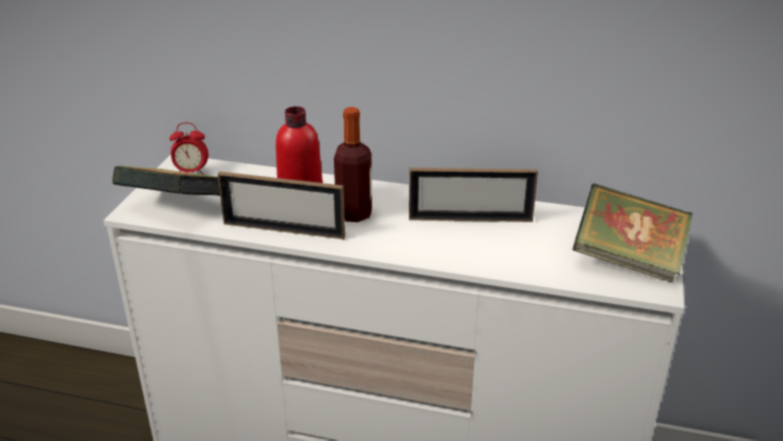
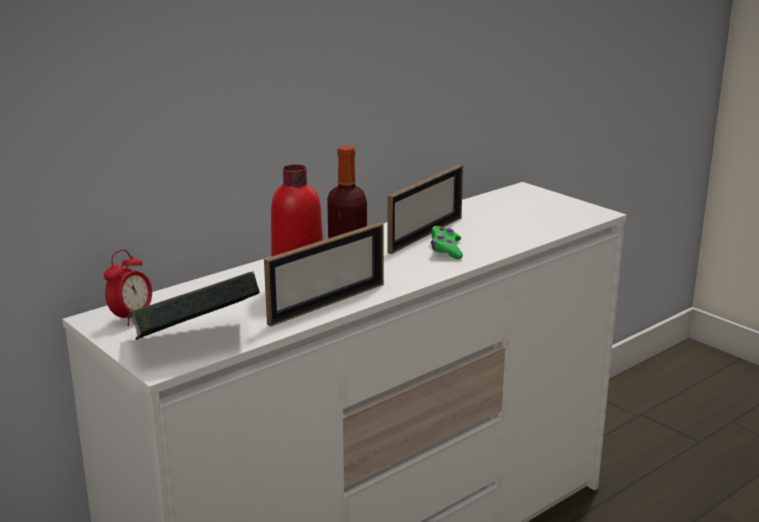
camera: 55 degrees left, 10 degrees down
book [572,183,693,283] -> none
none -> green game controller [431,226,463,259]

